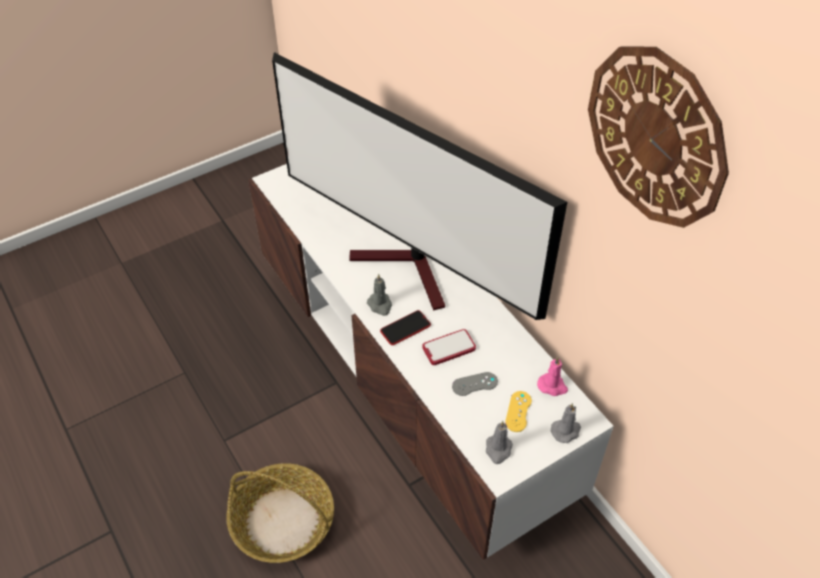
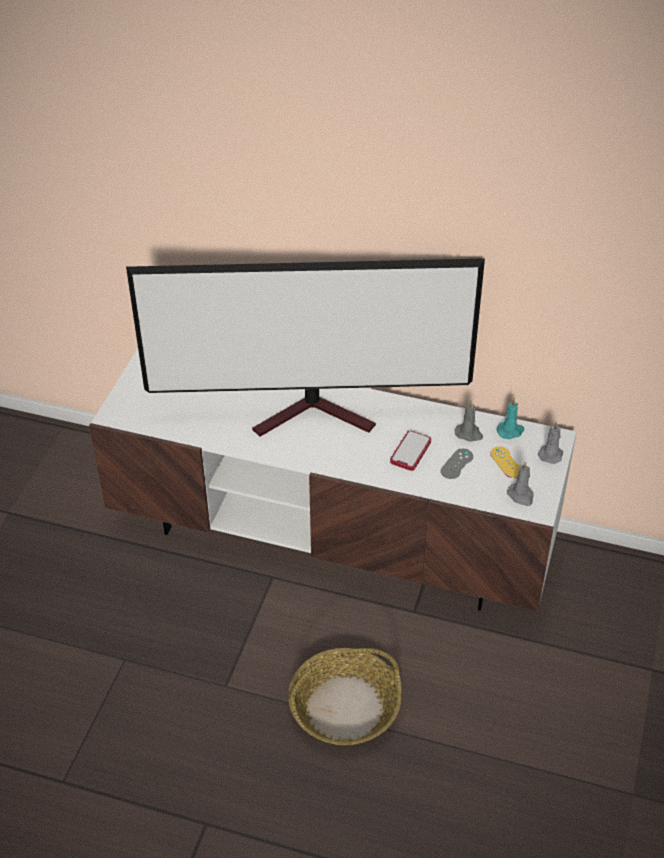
camera: 40 degrees left, 5 degrees down
grey candle [367,274,392,316] -> grey candle moved to [455,400,483,441]
phone [380,310,431,345] -> none
pink candle [537,357,568,396] -> turquoise candle [496,398,524,439]
wall clock [588,46,729,228] -> none

